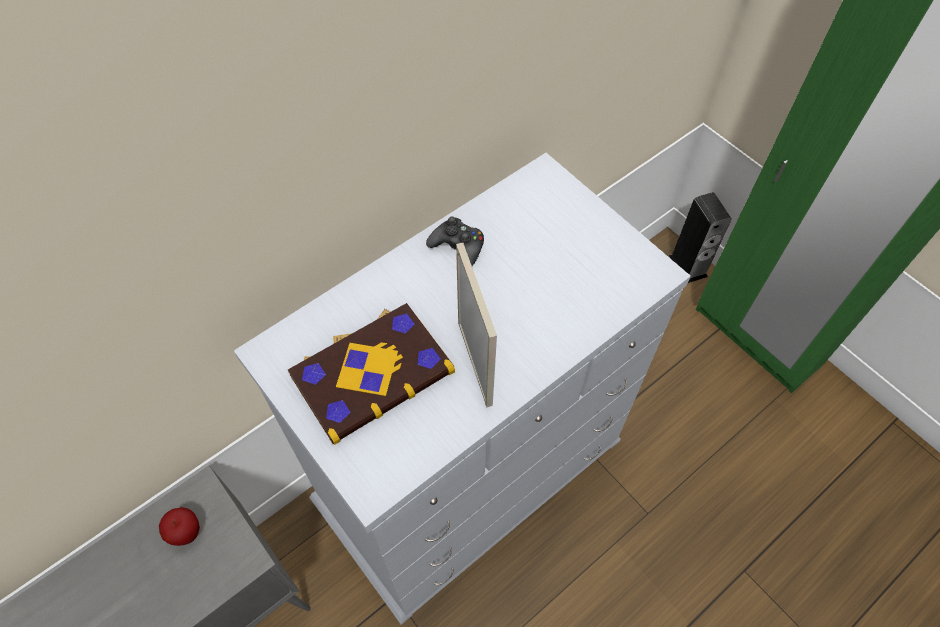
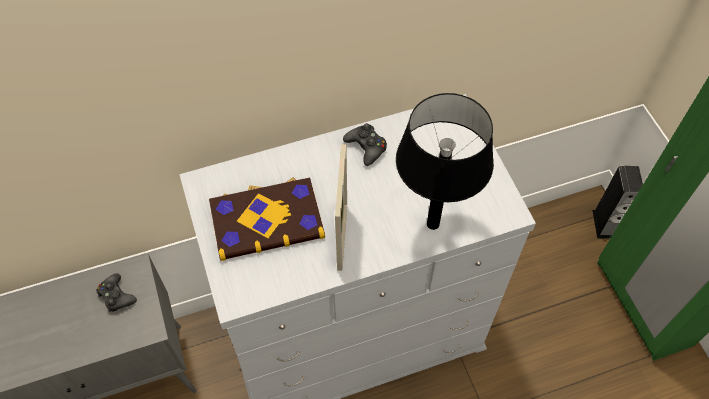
camera: 20 degrees right, 0 degrees up
apple [159,507,200,546] -> black game controller [96,273,137,312]
none -> black table lamp [396,93,494,230]

